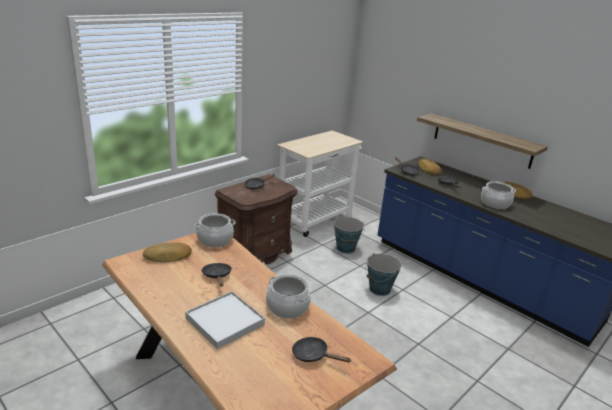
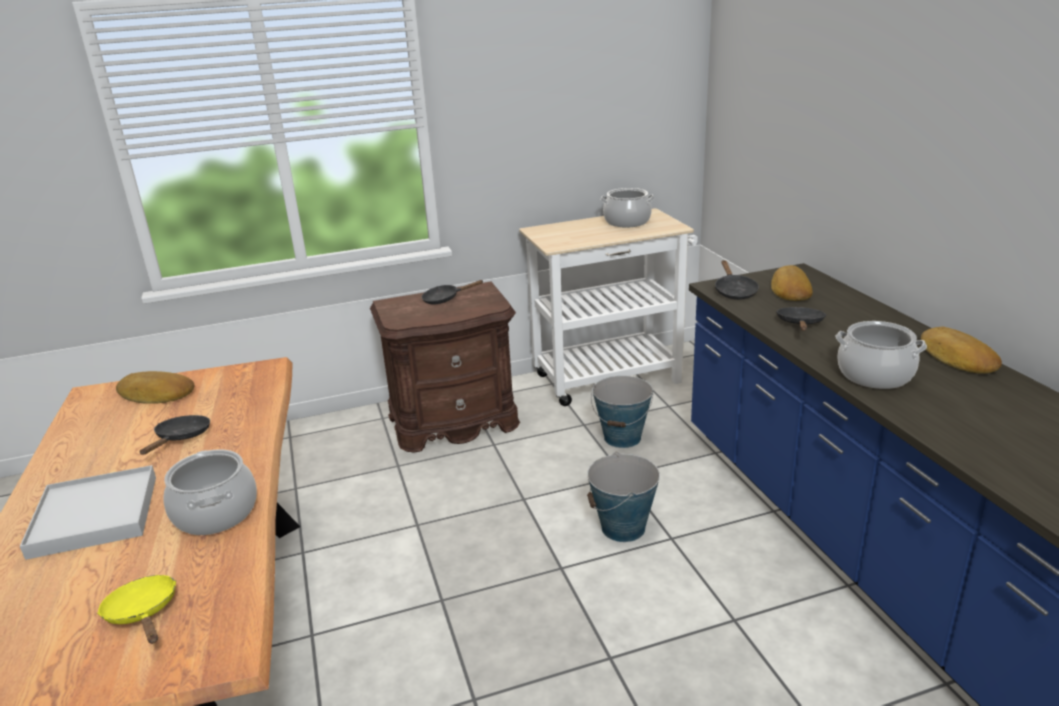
camera: 30 degrees right, 0 degrees up
cooking pot [194,213,236,248] -> cooking pot moved to [600,188,655,228]
black frying pan [292,337,351,363] -> yellow frying pan [97,575,176,644]
shelf [417,113,548,169] -> none

